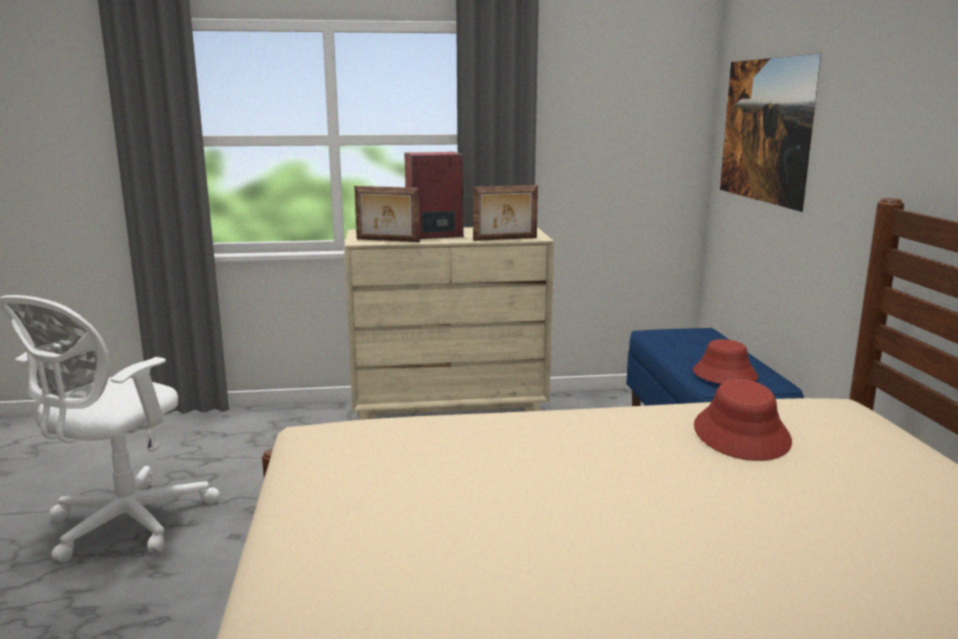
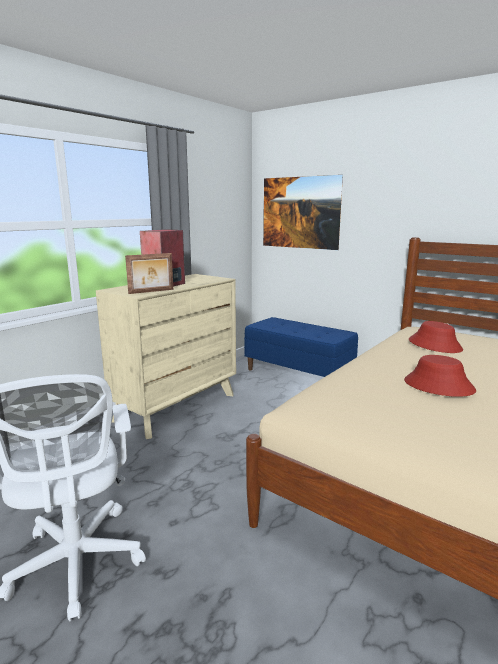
camera: 45 degrees left, 0 degrees up
picture frame [473,185,538,241] -> none
red hat [693,339,758,384] -> red hat moved to [404,355,476,397]

